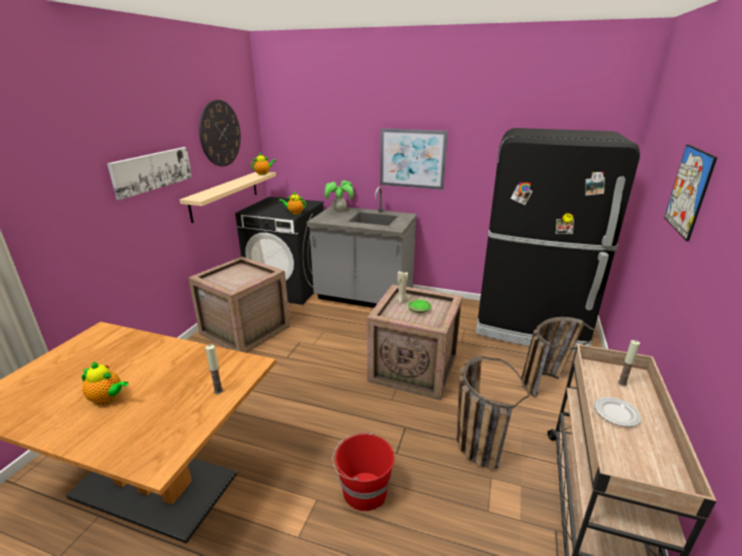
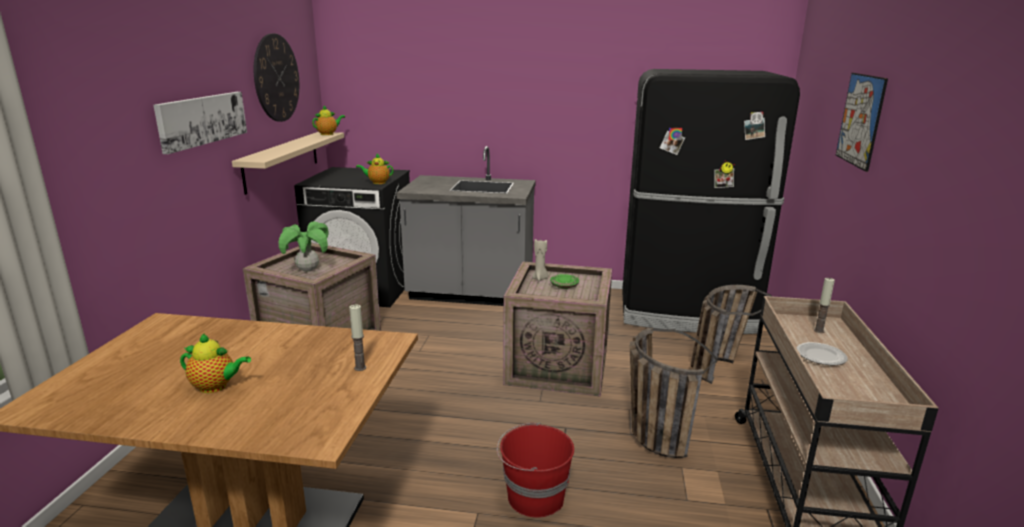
camera: 10 degrees left, 5 degrees down
potted plant [325,180,353,211] -> potted plant moved to [279,221,329,272]
picture [380,128,448,190] -> none

